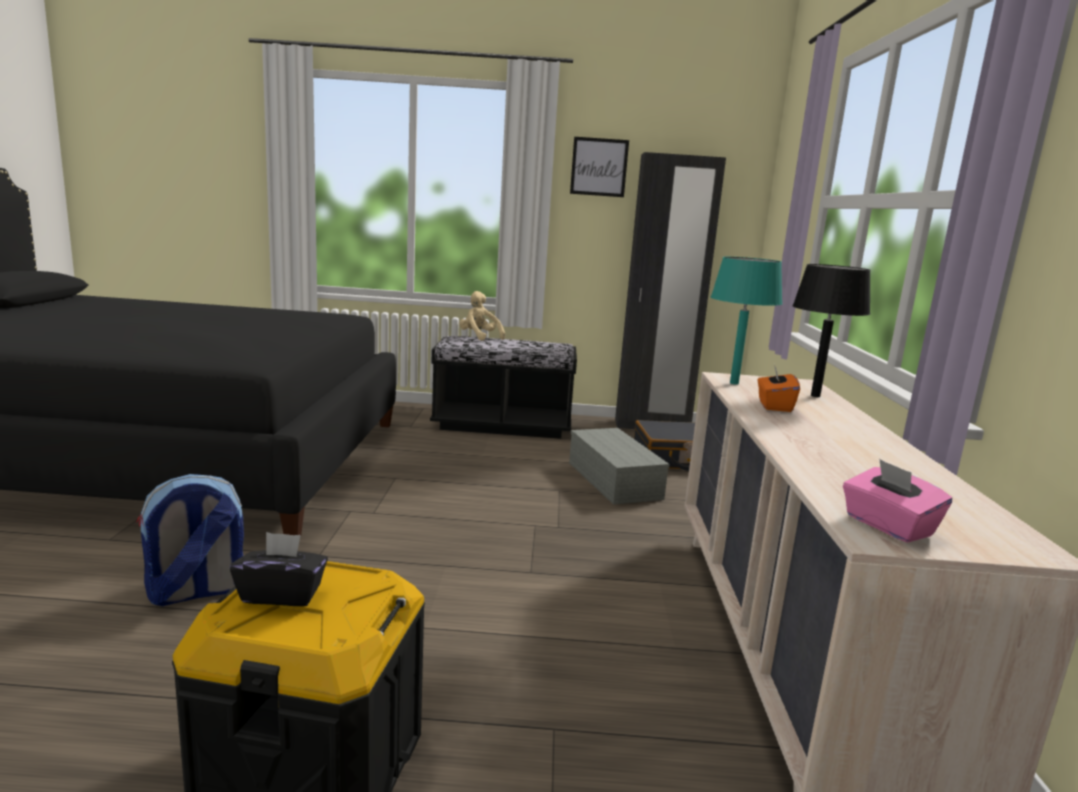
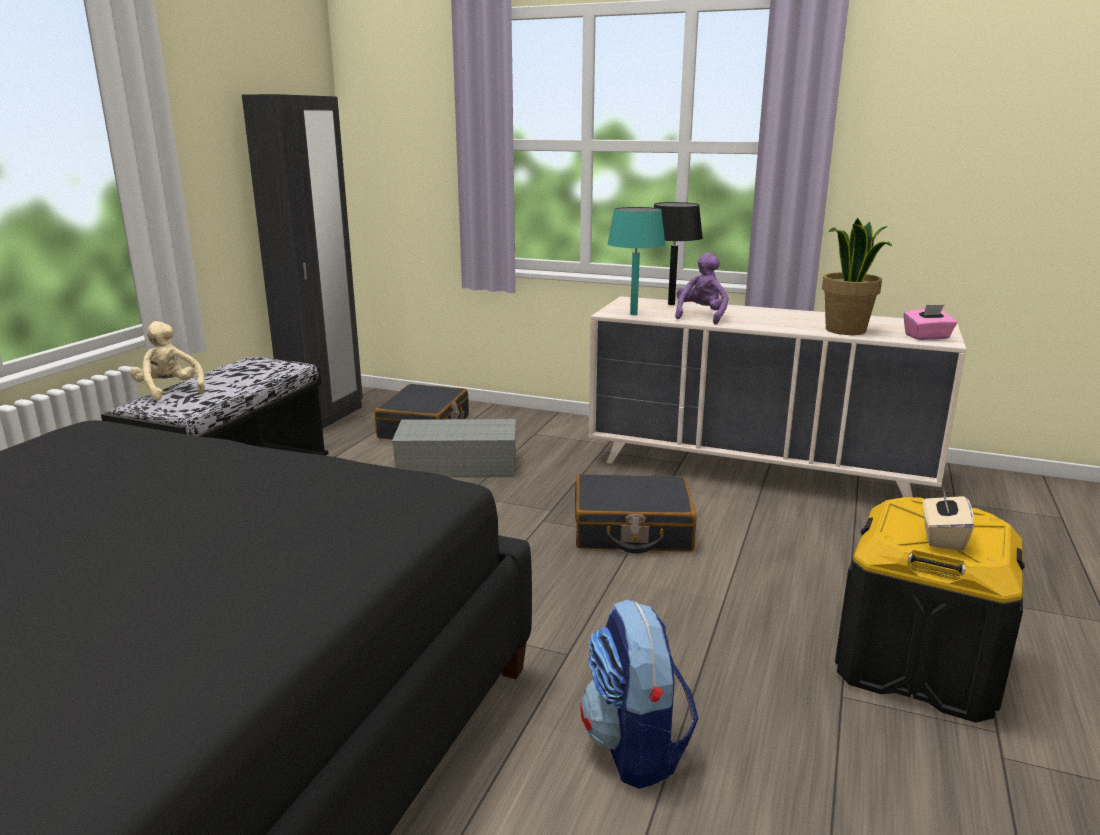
camera: 70 degrees left, 5 degrees up
black tissue box [230,532,328,606] -> beige tissue box [923,486,974,551]
beige plush toy [459,291,505,341] -> beige plush toy turned 75 degrees clockwise [130,321,205,401]
picture [570,137,629,197] -> none
orange tissue box [758,365,800,412] -> purple plush toy [675,252,728,324]
none -> black suitcase [575,474,697,554]
none -> potted plant [822,218,892,335]

